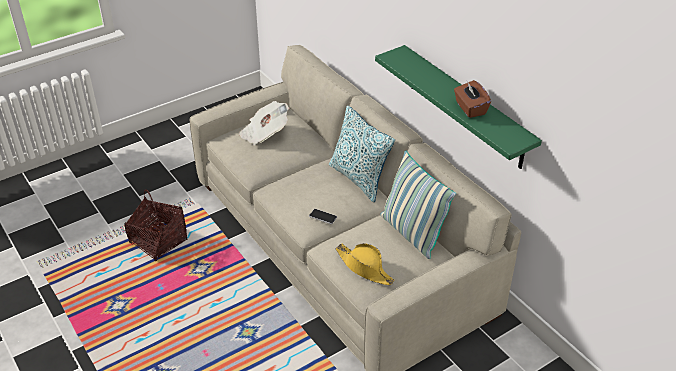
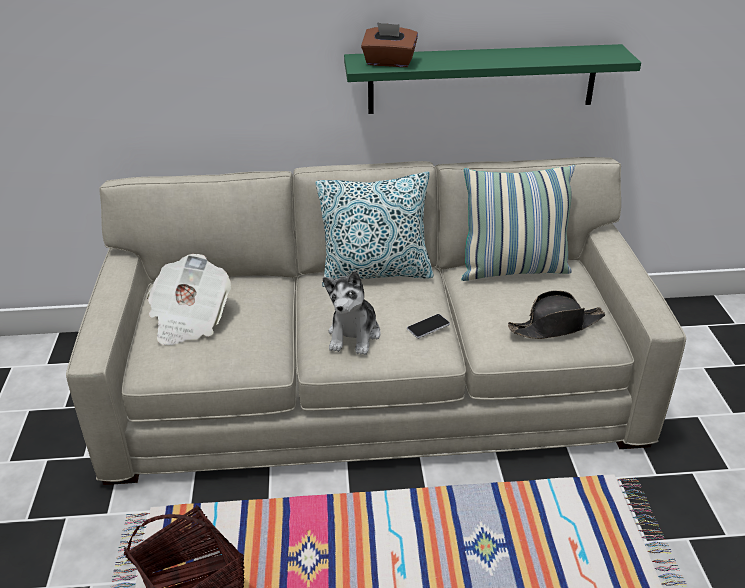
camera: 60 degrees left, 5 degrees down
yellow hat [336,243,394,285] -> black hat [508,290,606,339]
brown tissue box [454,80,491,118] -> brown tissue box moved to [361,22,418,67]
none -> plush toy [323,271,380,355]

